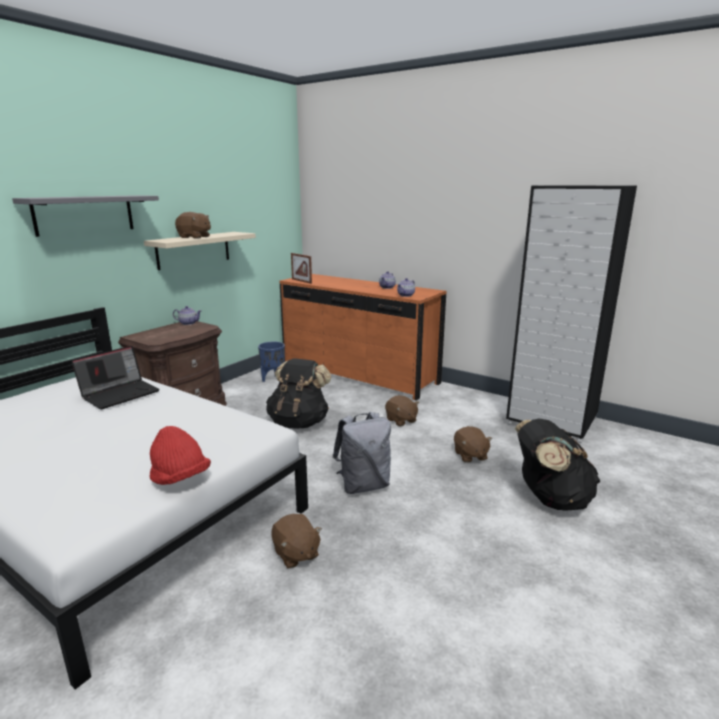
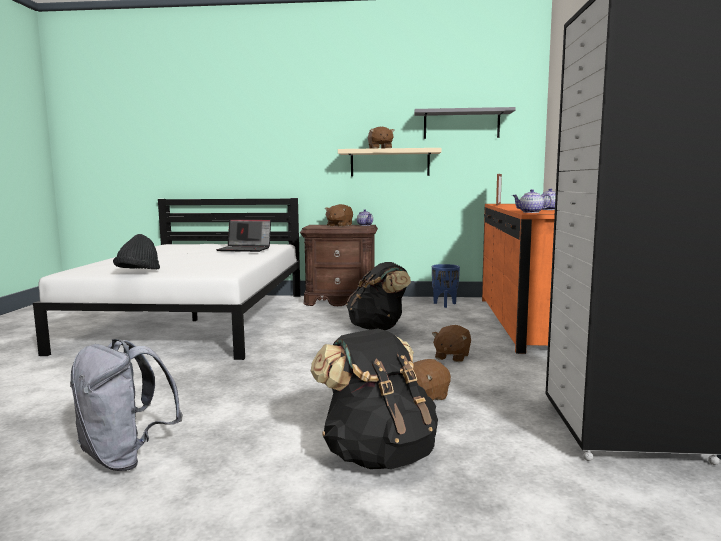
camera: 60 degrees right, 10 degrees down
grey shelf [12,195,159,237] -> grey shelf moved to [414,107,516,139]
red hat [150,426,211,485] -> black hat [113,234,160,269]
brown plush toy [271,514,322,569] -> brown plush toy moved to [325,204,353,227]
grey backpack [332,412,391,494] -> grey backpack moved to [70,339,183,471]

